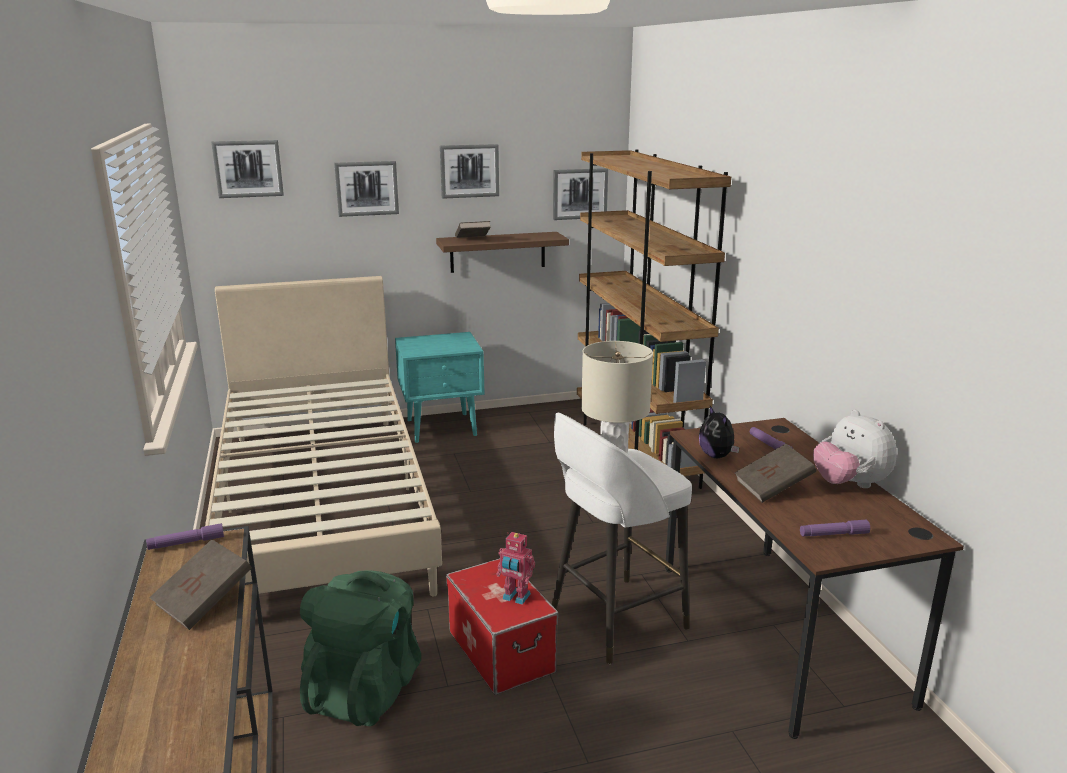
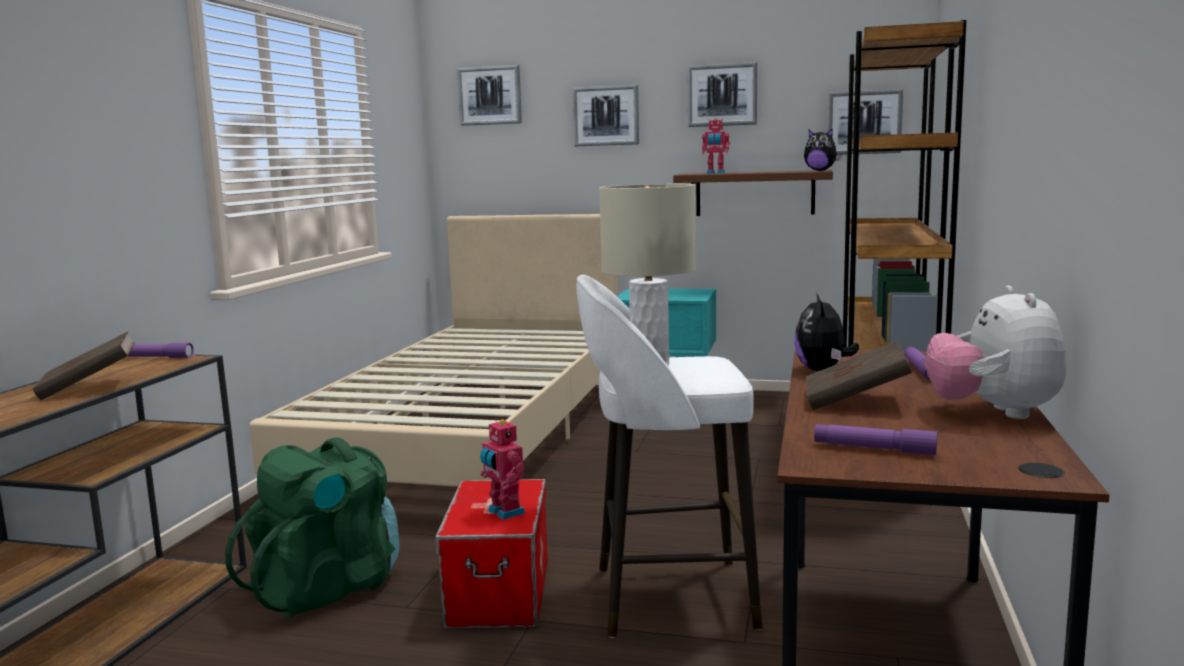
camera: 30 degrees right, 10 degrees down
brown book [455,221,491,238] -> toy robot [702,117,730,174]
none -> plush toy [804,128,842,171]

